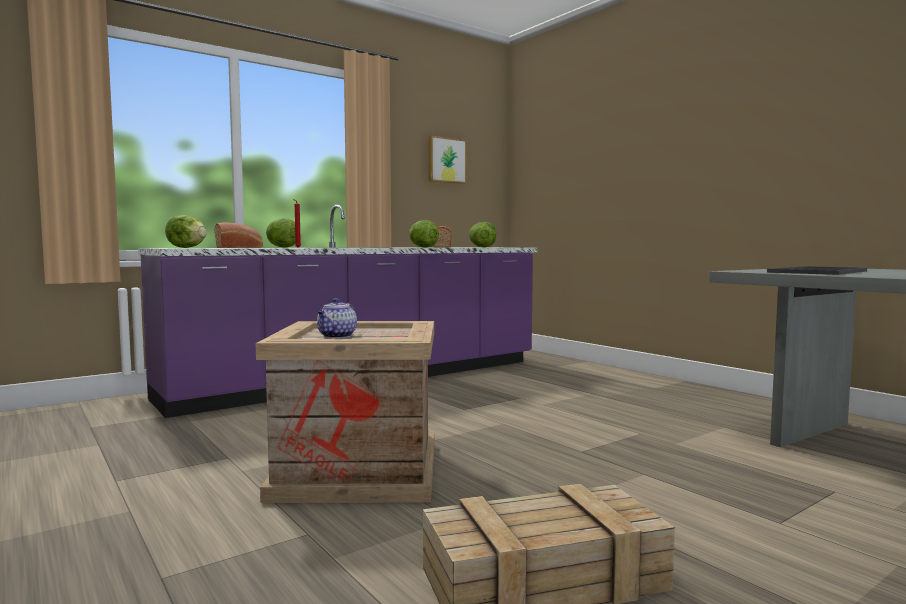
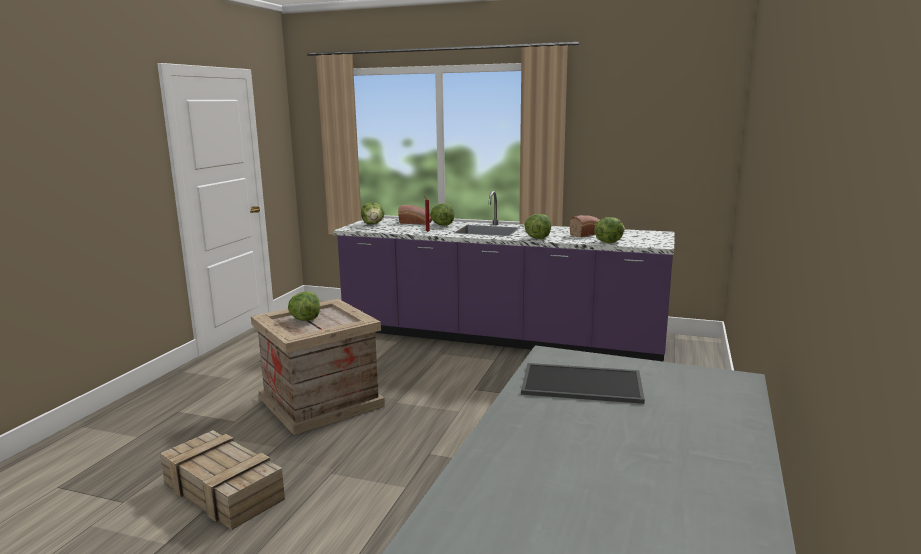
camera: 55 degrees right, 10 degrees up
teapot [317,298,357,338] -> lettuce [288,292,320,321]
picture [428,136,467,184] -> none

